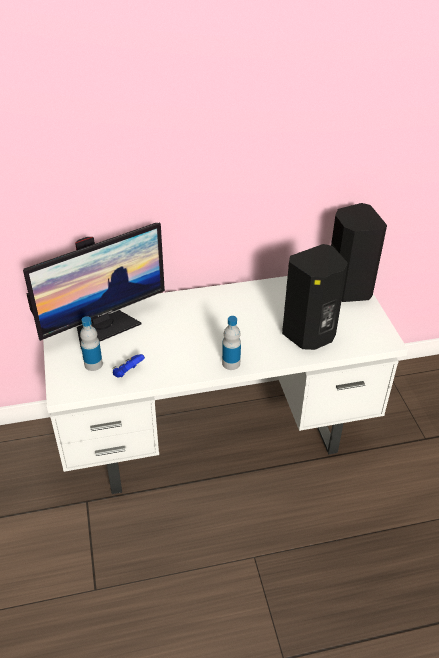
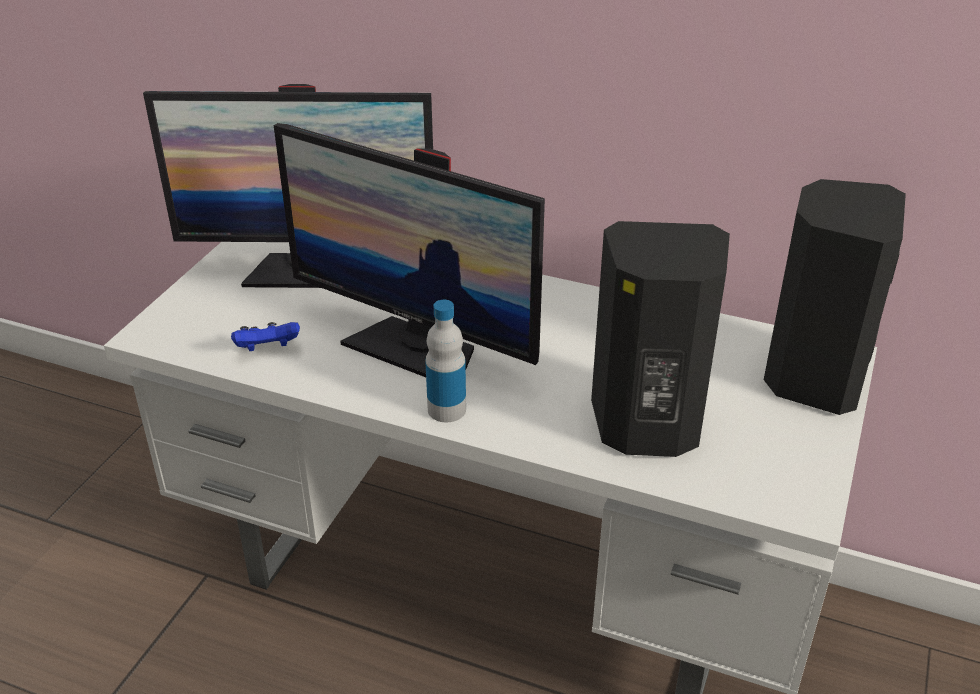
camera: 35 degrees right, 5 degrees down
bottle [80,316,103,371] -> none
none -> monitor [274,123,545,377]

